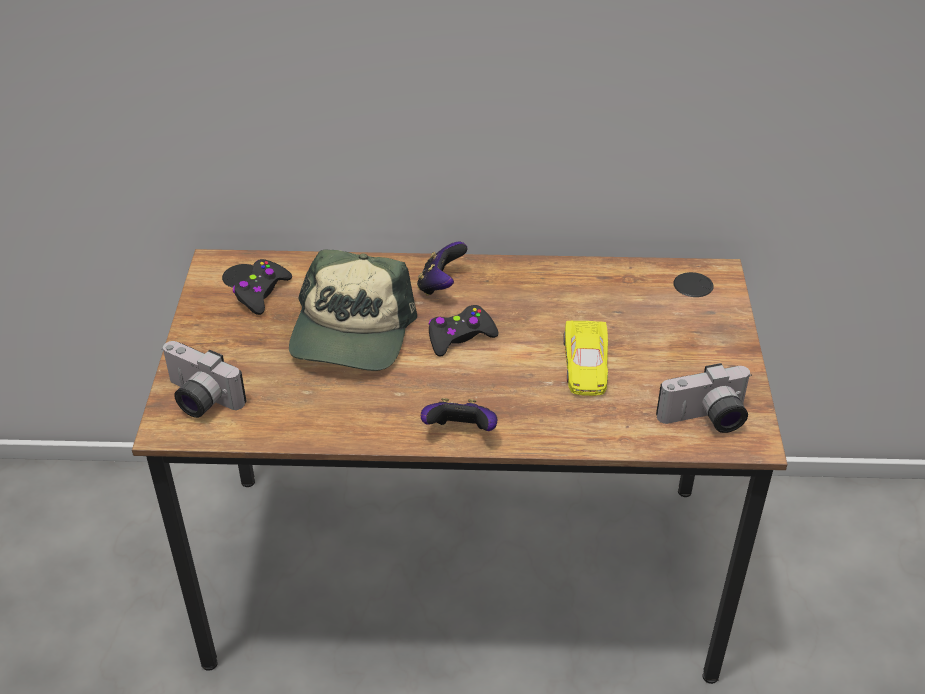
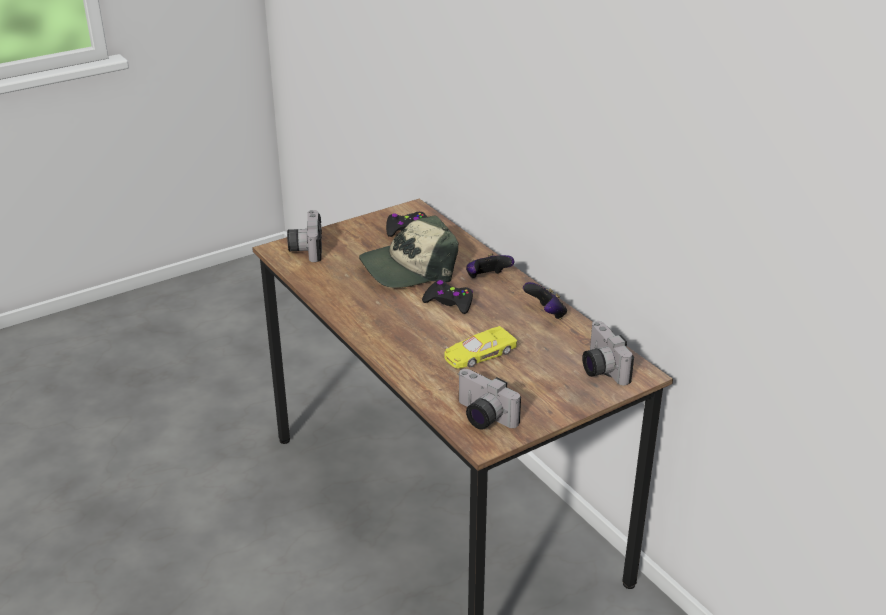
camera: 55 degrees right, 10 degrees down
game controller [421,398,497,431] -> game controller moved to [523,282,567,320]
none -> camera [582,321,634,385]

